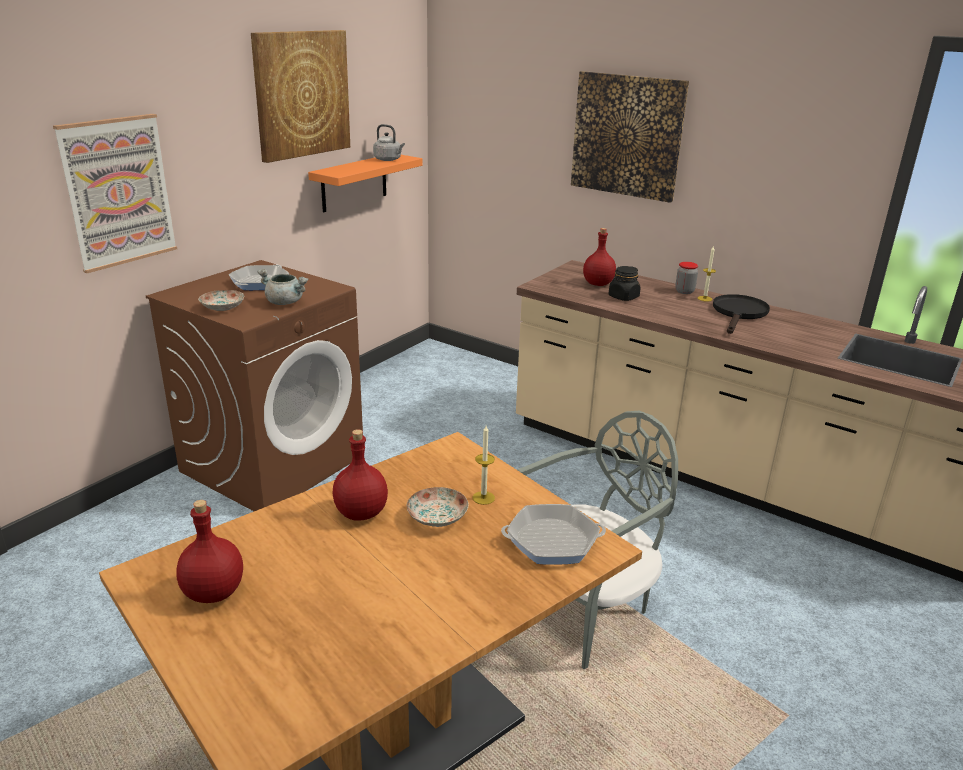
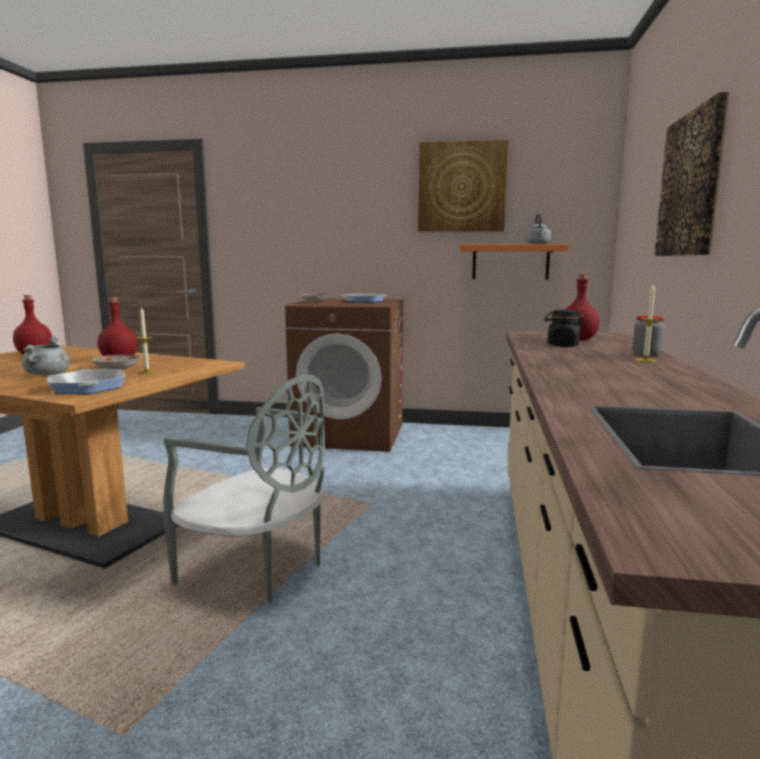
camera: 65 degrees right, 15 degrees down
picture [53,114,177,273] -> none
grey cooking pot [257,269,308,305] -> grey cooking pot moved to [21,336,70,376]
black frying pan [713,294,770,334] -> none

